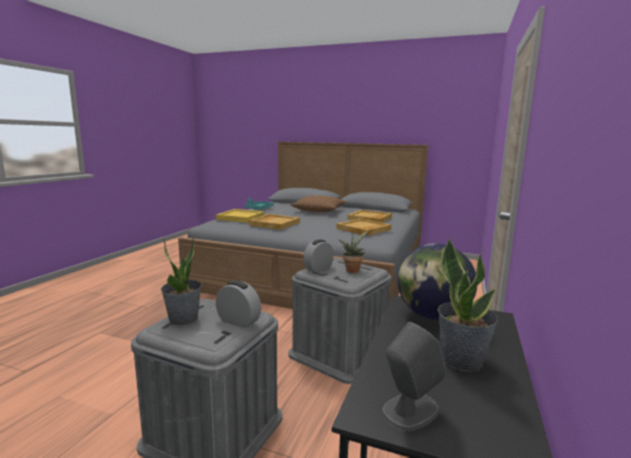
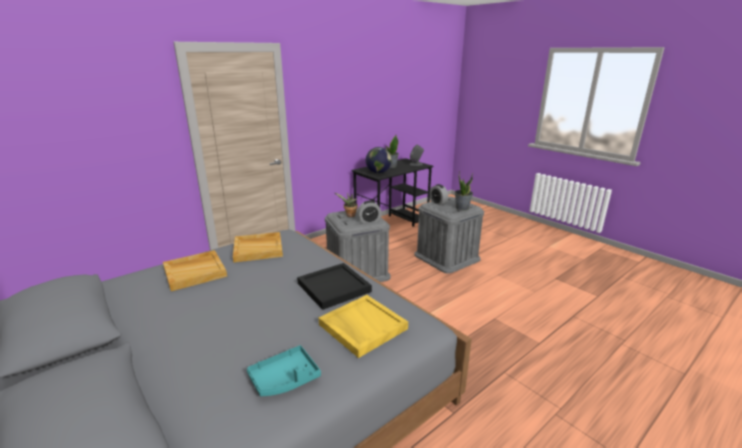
camera: 150 degrees left, 10 degrees up
beige tray [249,214,300,230] -> black tray [297,263,372,310]
brown pillow [290,195,346,212] -> none

